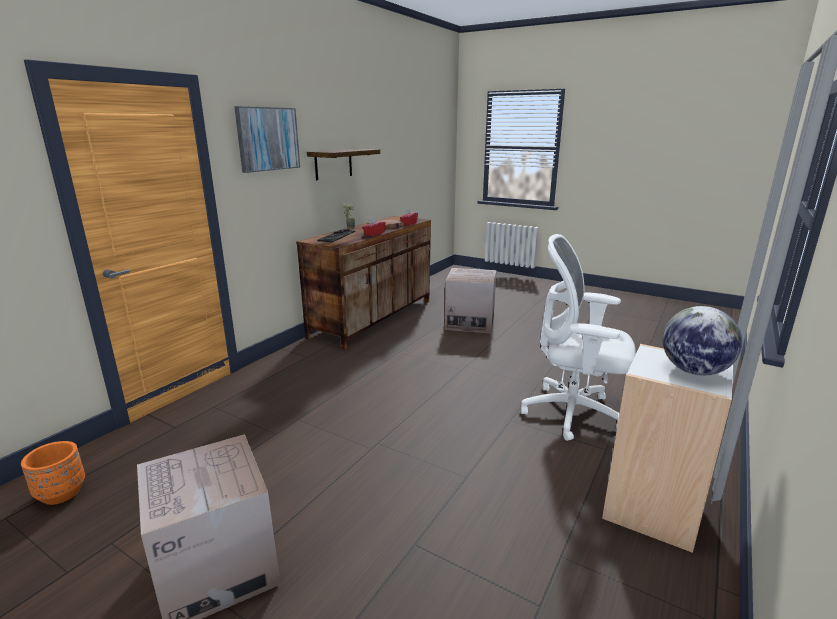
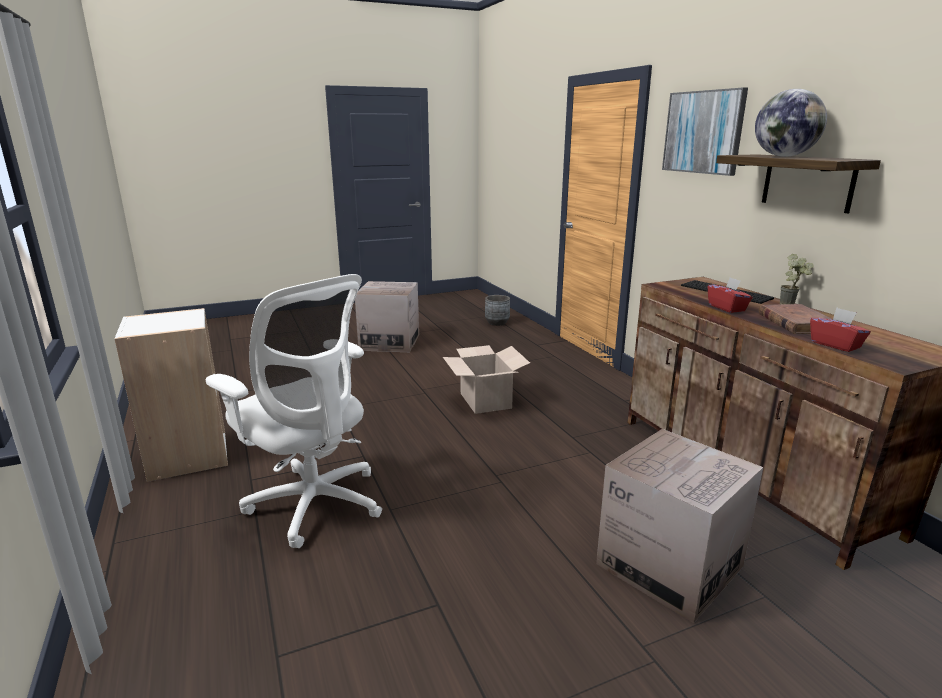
camera: 125 degrees right, 0 degrees up
orange planter [21,441,85,505] -> grey planter [485,295,510,326]
white office chair [521,234,636,441] -> white office chair turned 75 degrees clockwise [206,274,382,548]
globe [663,306,742,376] -> globe moved to [755,89,827,157]
none -> cardboard box [443,345,530,414]

